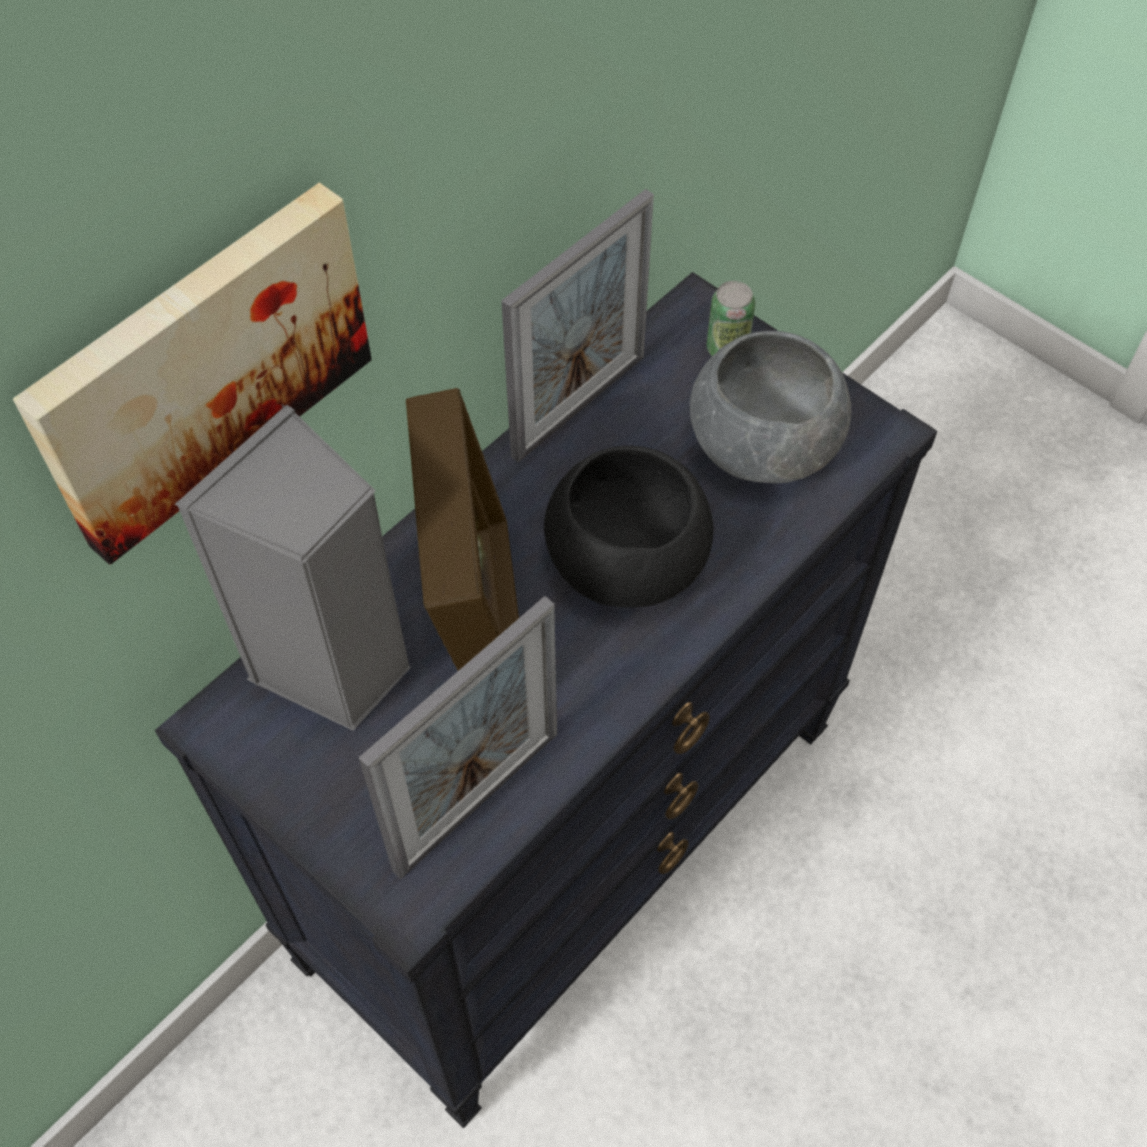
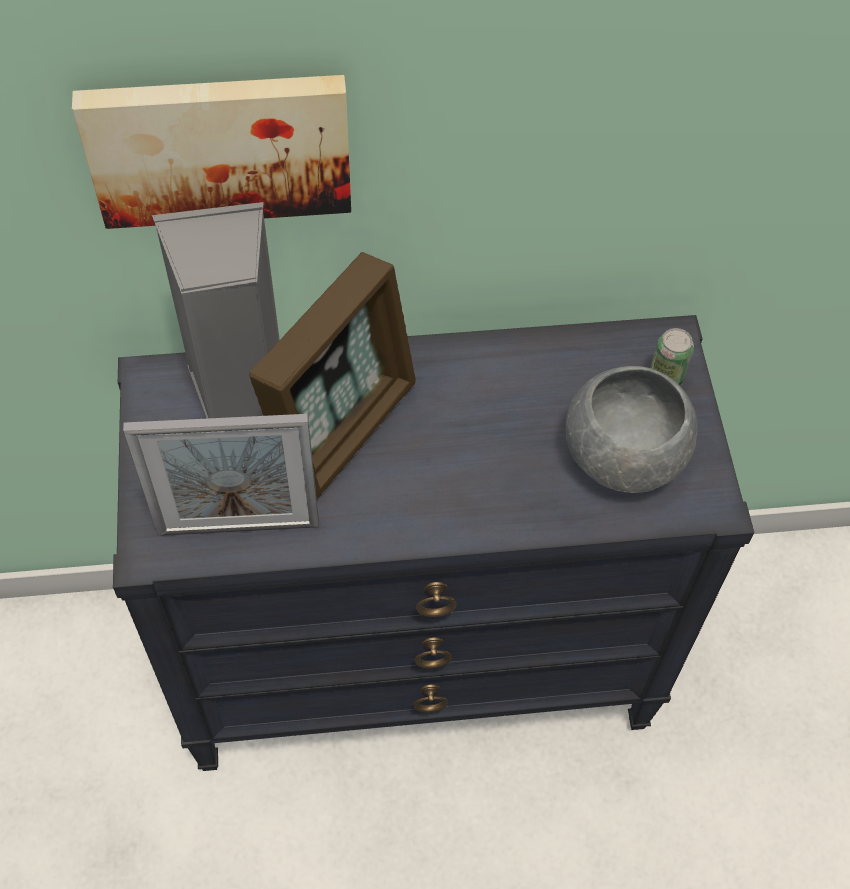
camera: 40 degrees right, 0 degrees up
picture frame [501,189,654,462] -> none
black bowl [544,446,714,607] -> none

